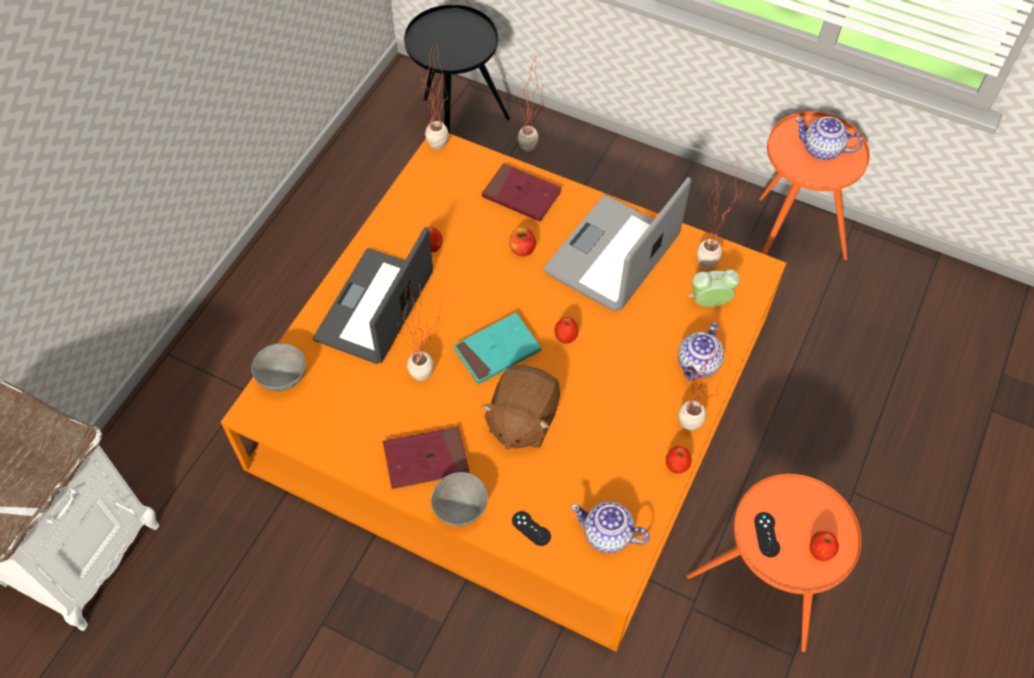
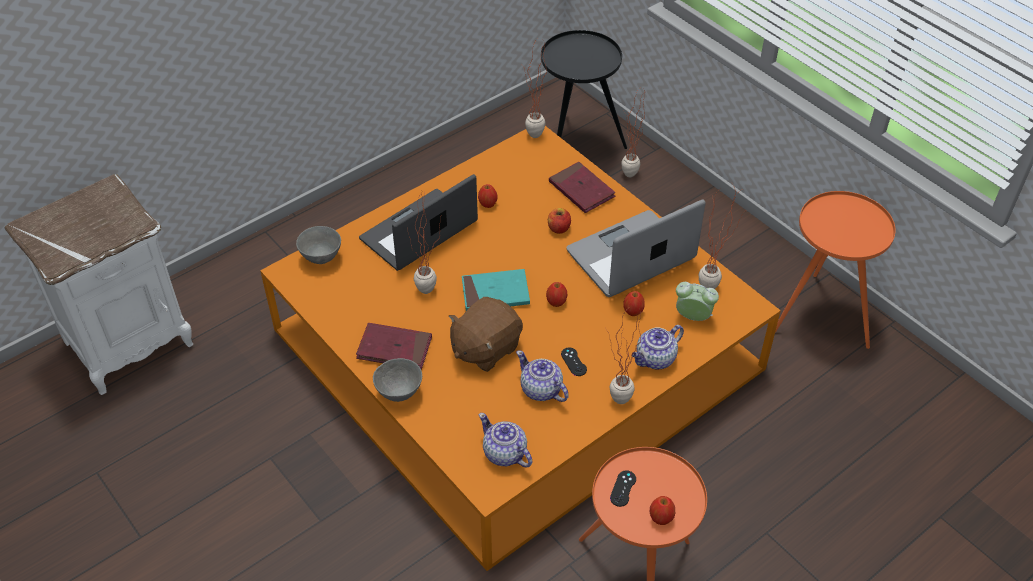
camera: 25 degrees right, 10 degrees down
black game controller [512,511,551,546] -> black game controller moved to [561,347,587,376]
apple [666,446,692,474] -> apple moved to [623,291,645,316]
teapot [795,117,863,160] -> teapot moved to [516,350,569,402]

